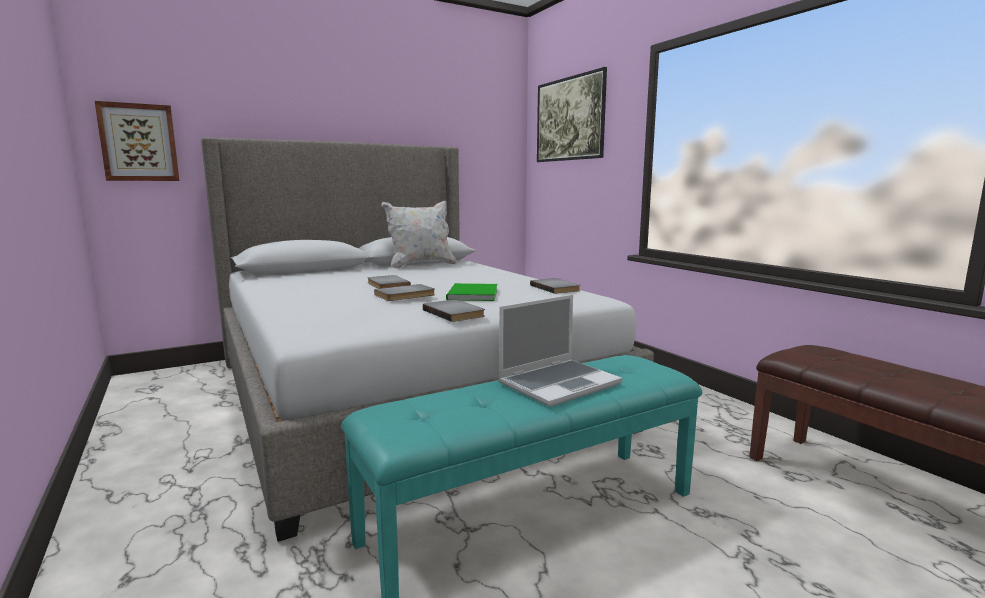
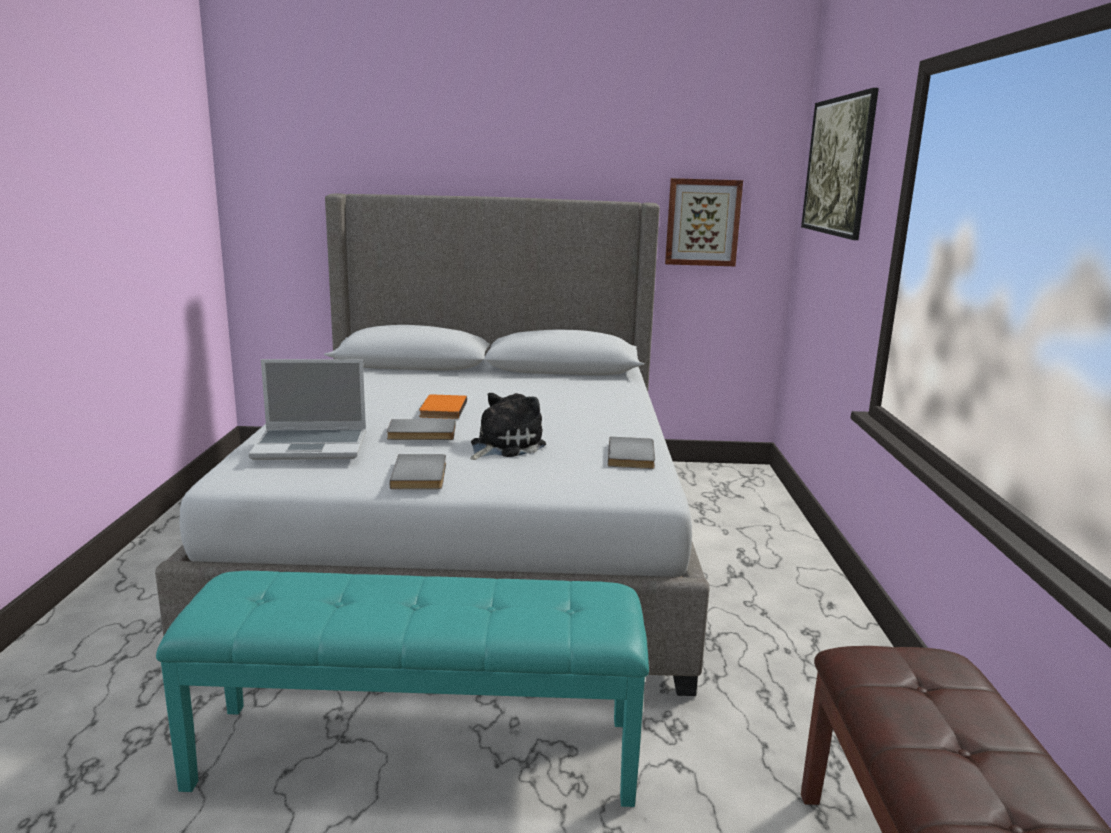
camera: 30 degrees right, 5 degrees up
picture [95,101,179,181] -> picture moved to [665,178,743,266]
grey book [367,275,411,289] -> orange book [419,394,467,419]
white pillow [381,201,457,269] -> none
green book [446,283,497,301] -> plush toy [470,393,546,460]
laptop [498,295,622,407] -> laptop moved to [249,359,366,460]

